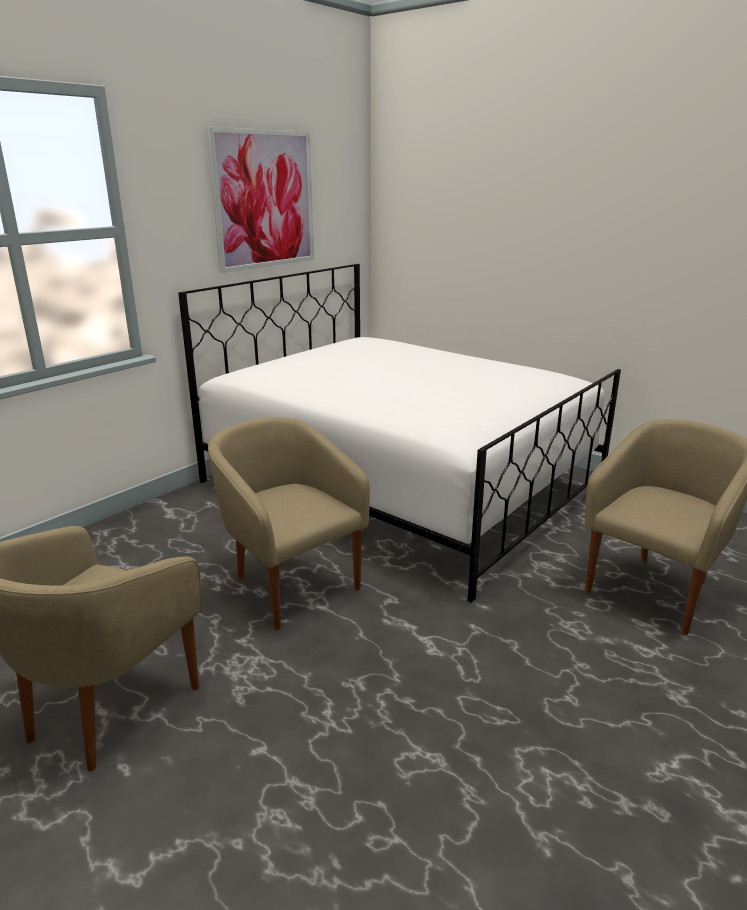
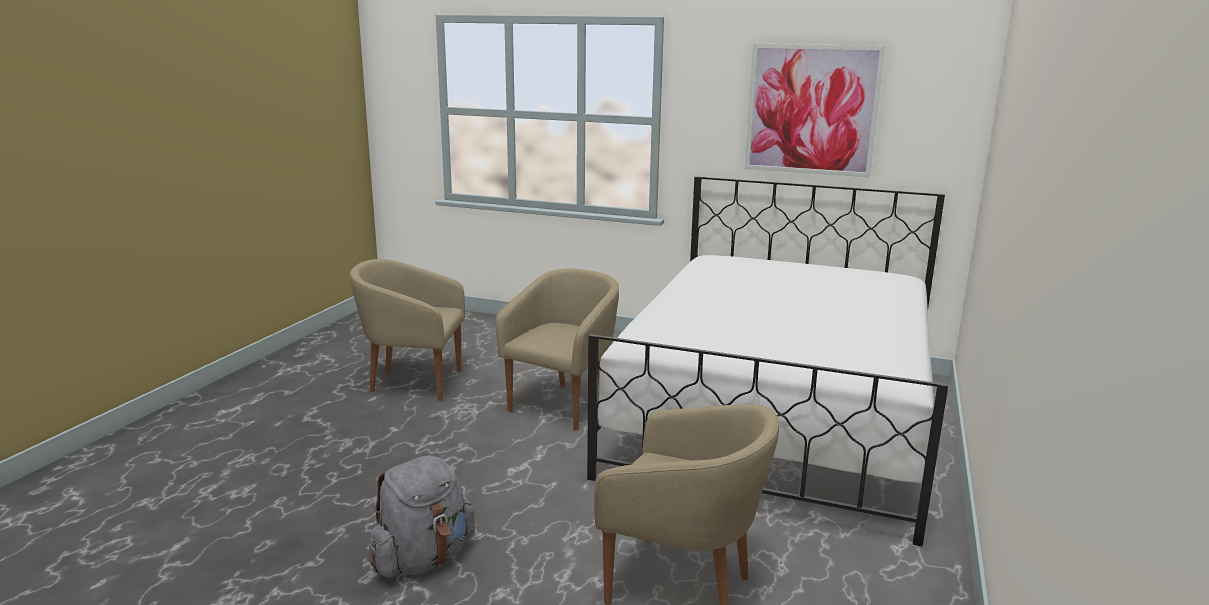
camera: 70 degrees right, 5 degrees down
none -> grey backpack [368,456,475,578]

